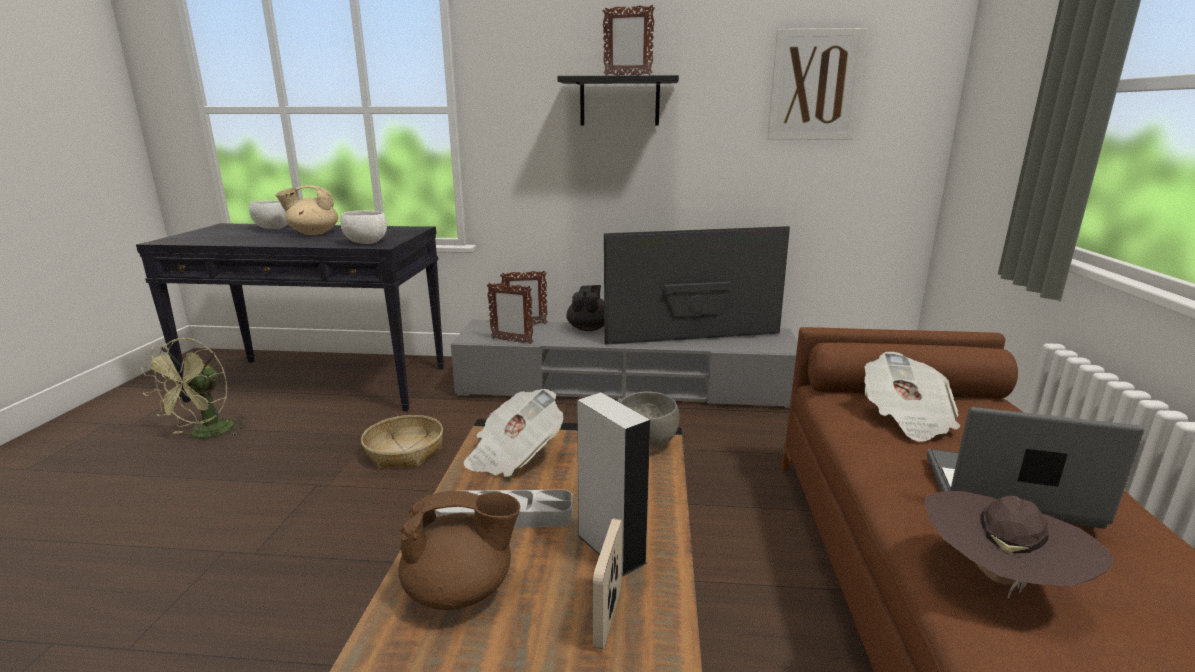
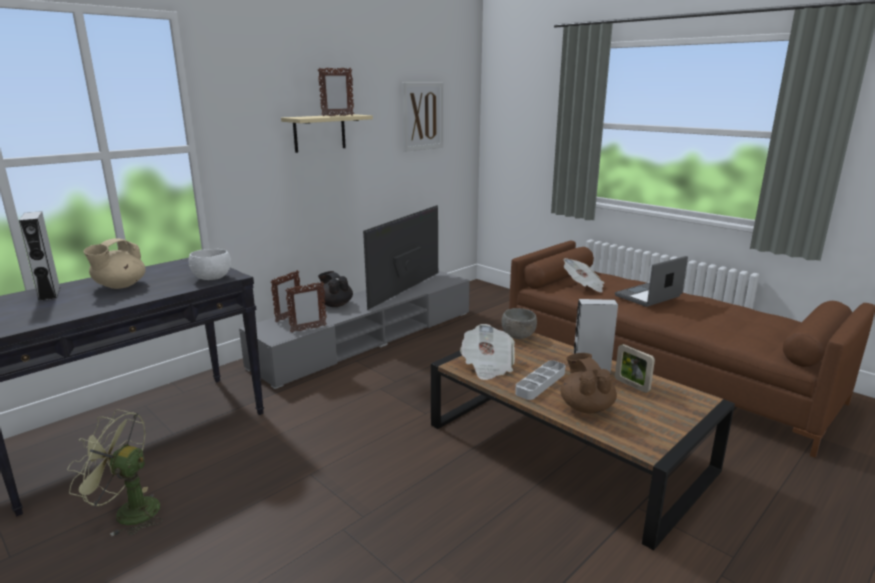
camera: 50 degrees left, 0 degrees up
green fan [141,337,247,439] -> green fan turned 135 degrees clockwise [67,409,163,536]
white bowl [249,200,288,229] -> grey speaker [19,211,60,301]
basket [361,415,443,470] -> none
brown teapot [398,491,520,610] -> brown teapot turned 45 degrees counterclockwise [560,353,617,413]
black shelf [557,75,679,126] -> beige shelf [281,114,373,153]
brown hat [925,491,1114,598] -> none

